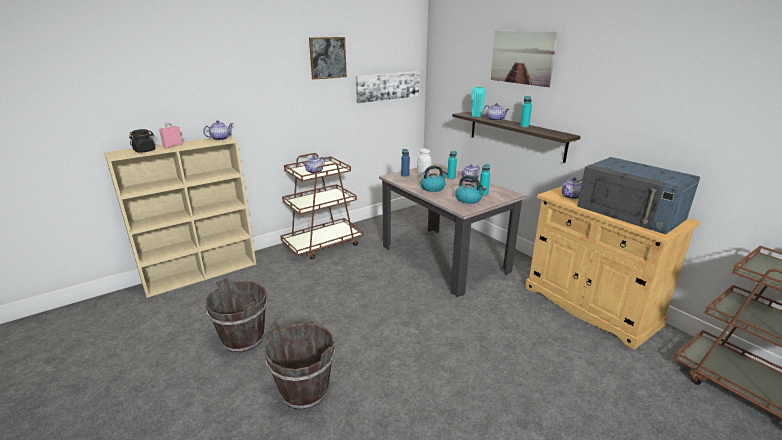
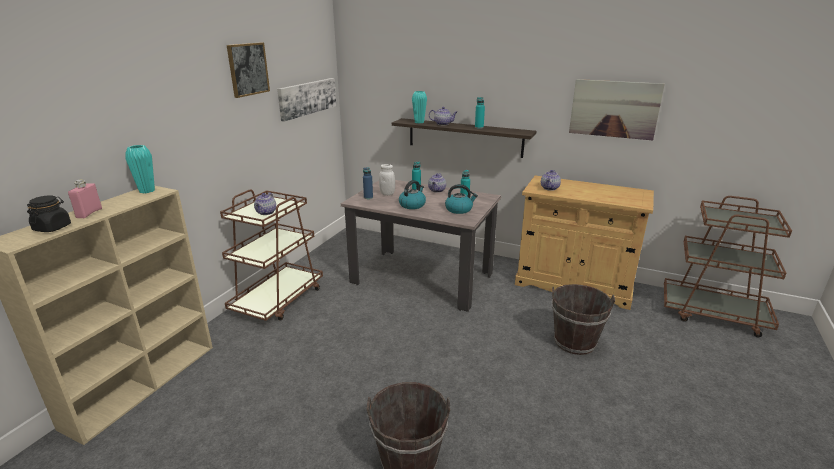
camera: 30 degrees left, 0 degrees up
teapot [203,120,233,140] -> turquoise vase [125,145,155,193]
brown bucket [205,278,267,353] -> brown bucket moved to [552,284,615,355]
picture [491,31,558,87] -> picture moved to [569,79,665,141]
blue microwave [577,157,700,235] -> none

